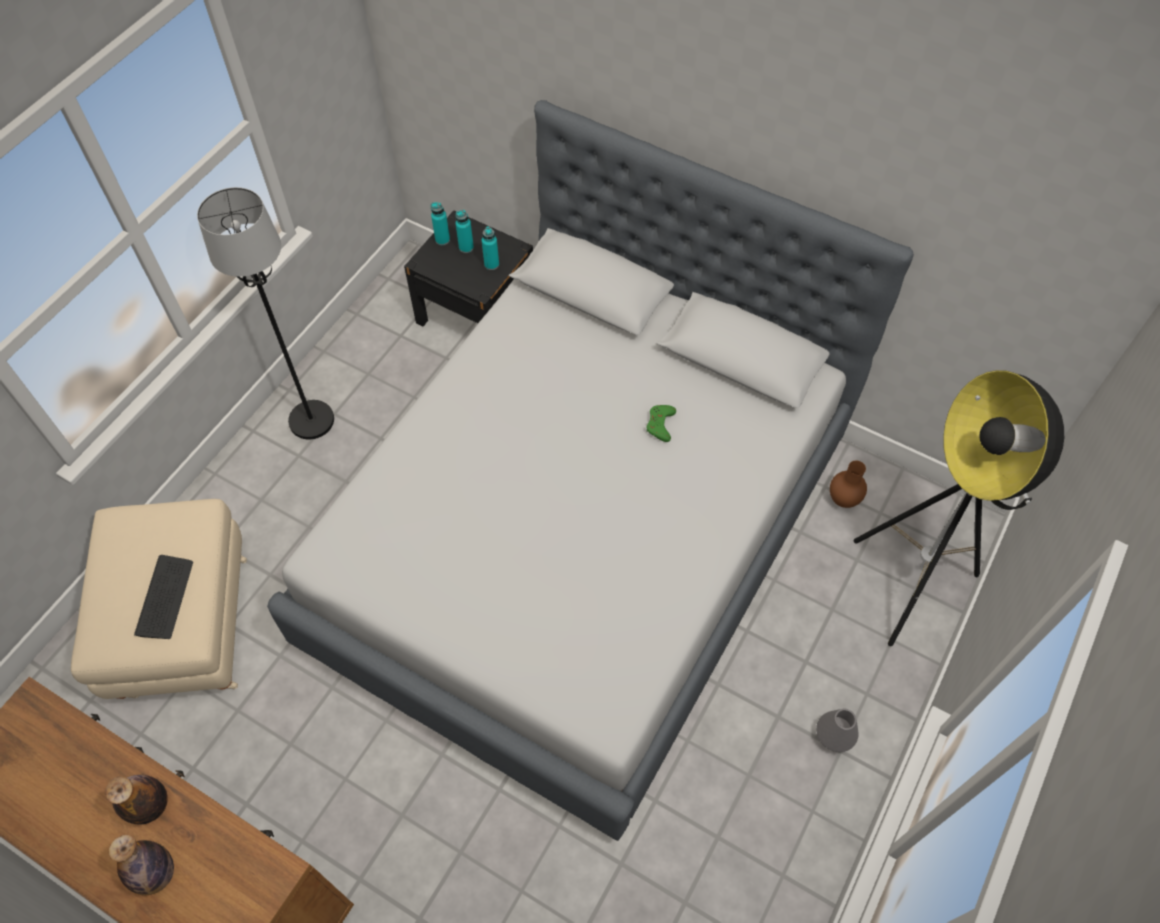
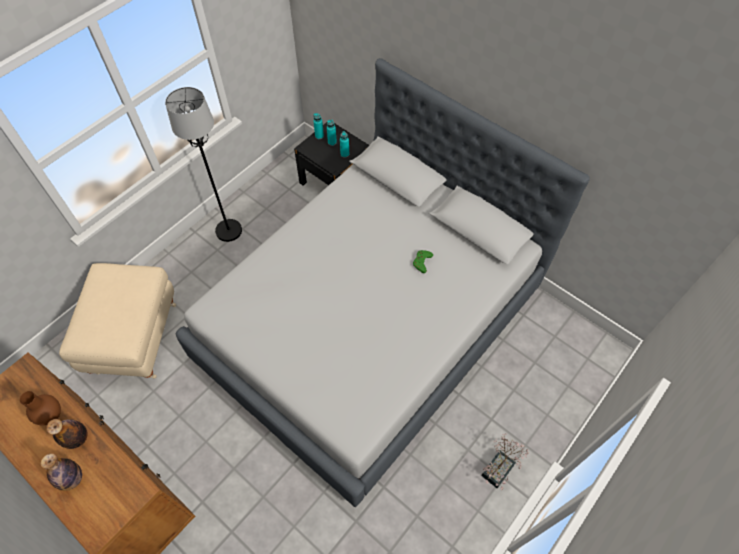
camera: 10 degrees right, 0 degrees up
keyboard [134,555,193,639] -> none
grey vase [816,709,859,752] -> potted plant [481,433,529,490]
brown vase [830,460,867,508] -> brown vase moved to [20,391,61,425]
floor lamp [854,370,1064,646] -> none

